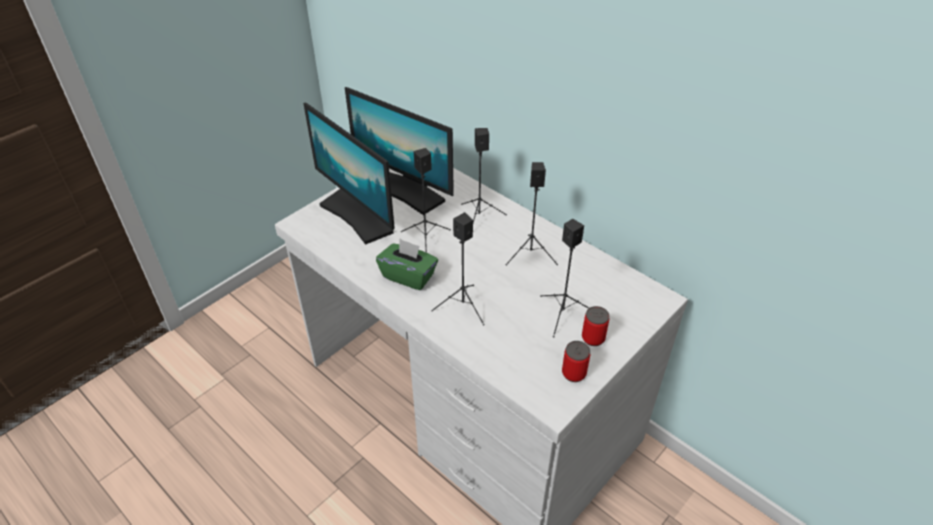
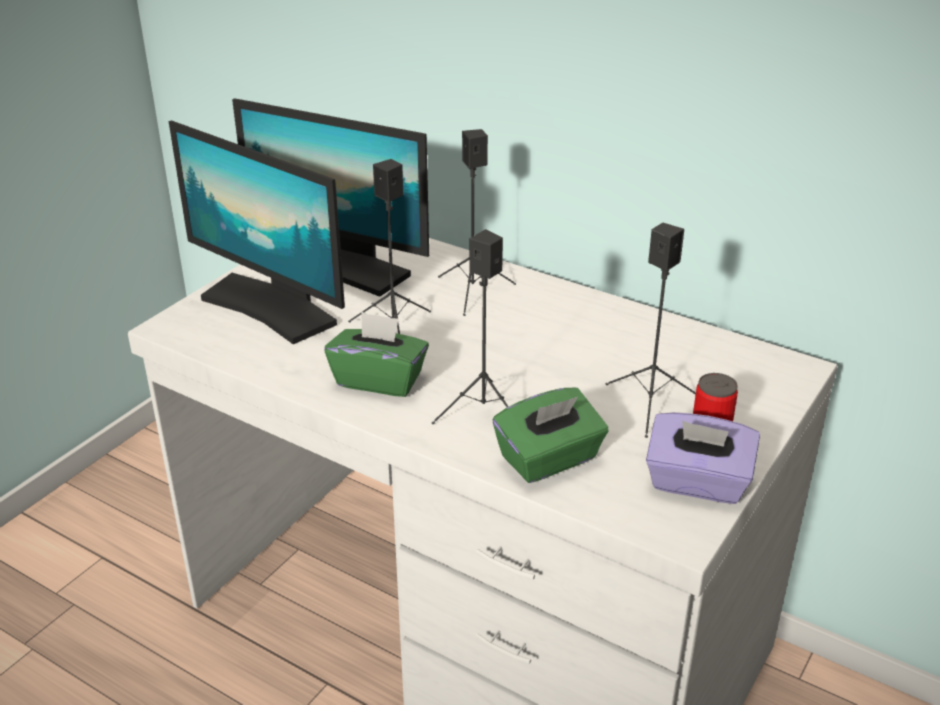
camera: 10 degrees left, 10 degrees down
black speaker [506,162,558,266] -> none
can [562,341,590,382] -> purple tissue box [646,412,760,504]
none -> green tissue box [493,388,609,483]

